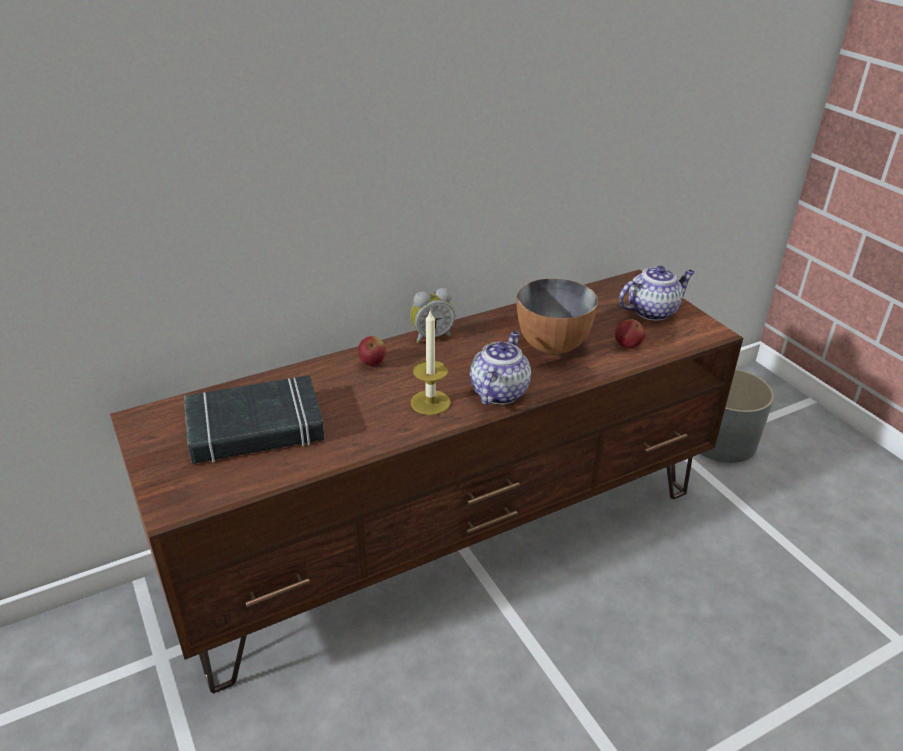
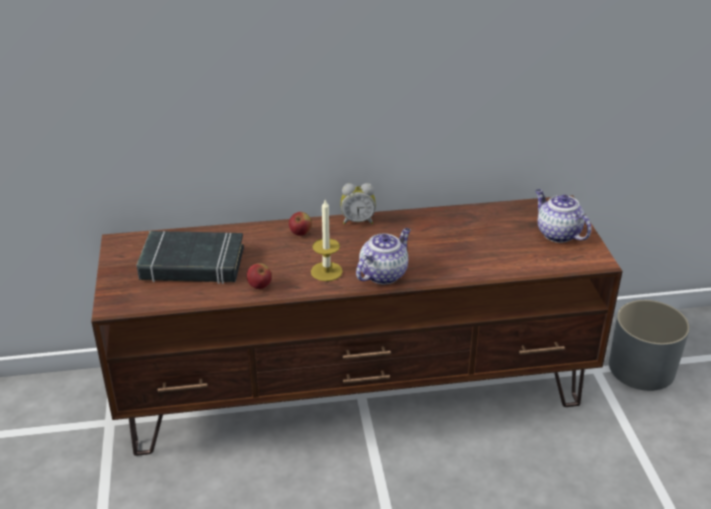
camera: 20 degrees right, 0 degrees up
bowl [517,278,598,354] -> none
apple [615,319,646,349] -> apple moved to [247,263,272,289]
teapot [619,266,695,321] -> teapot turned 120 degrees counterclockwise [535,189,592,243]

